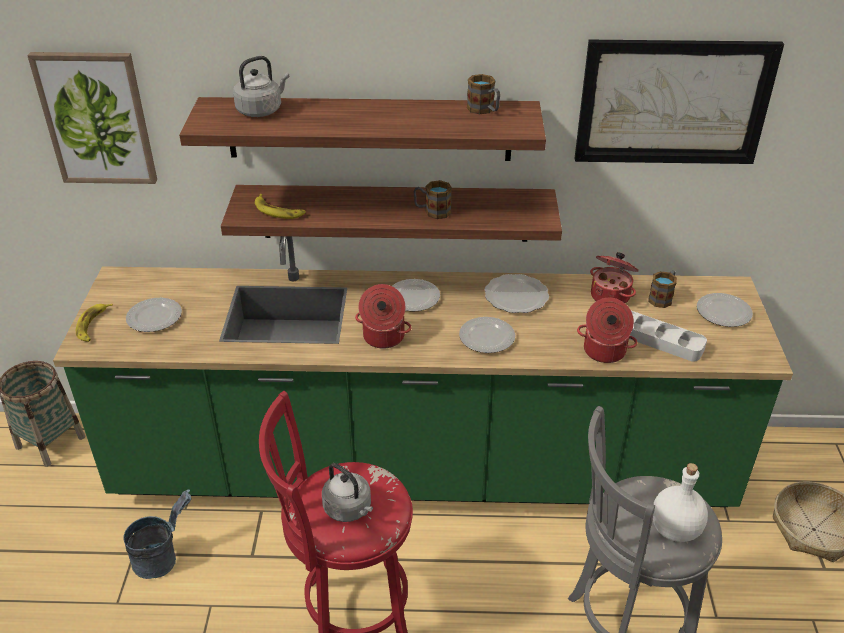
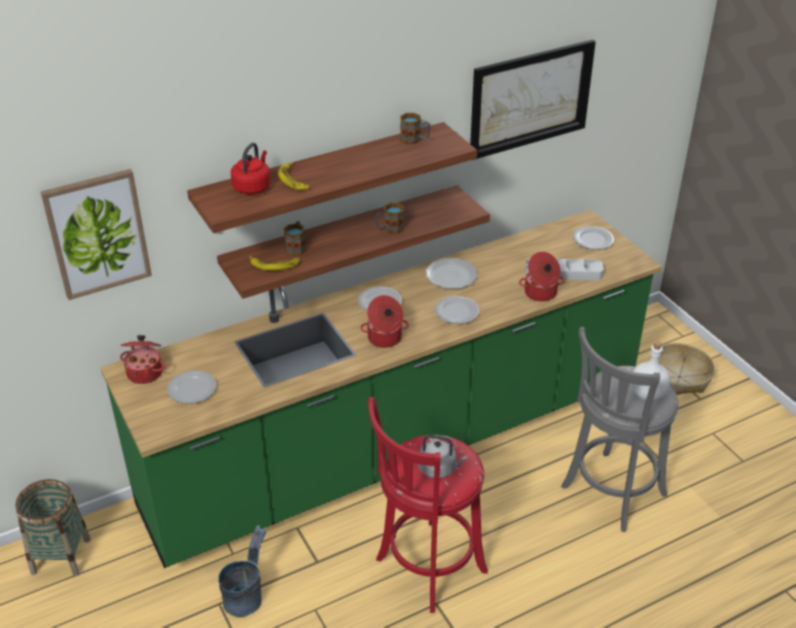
camera: 30 degrees left, 0 degrees up
banana [76,304,113,342] -> banana moved to [278,162,309,190]
grey kettle [233,56,289,117] -> red kettle [231,143,271,194]
cooking pot [590,252,639,304] -> cooking pot moved to [120,335,166,384]
mug [648,270,677,308] -> mug moved to [284,221,306,256]

